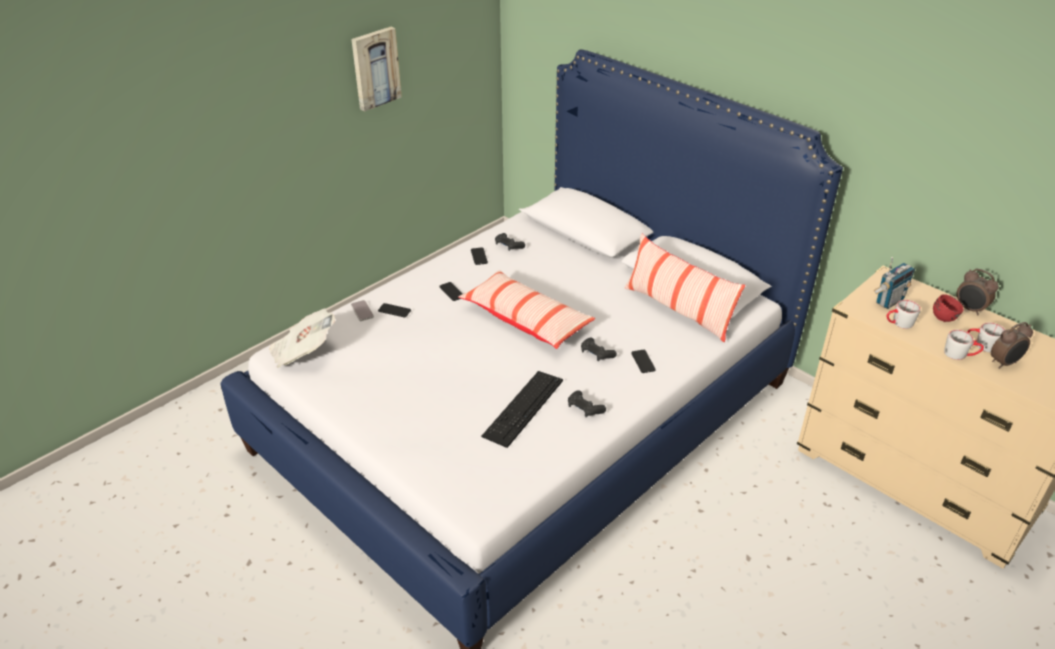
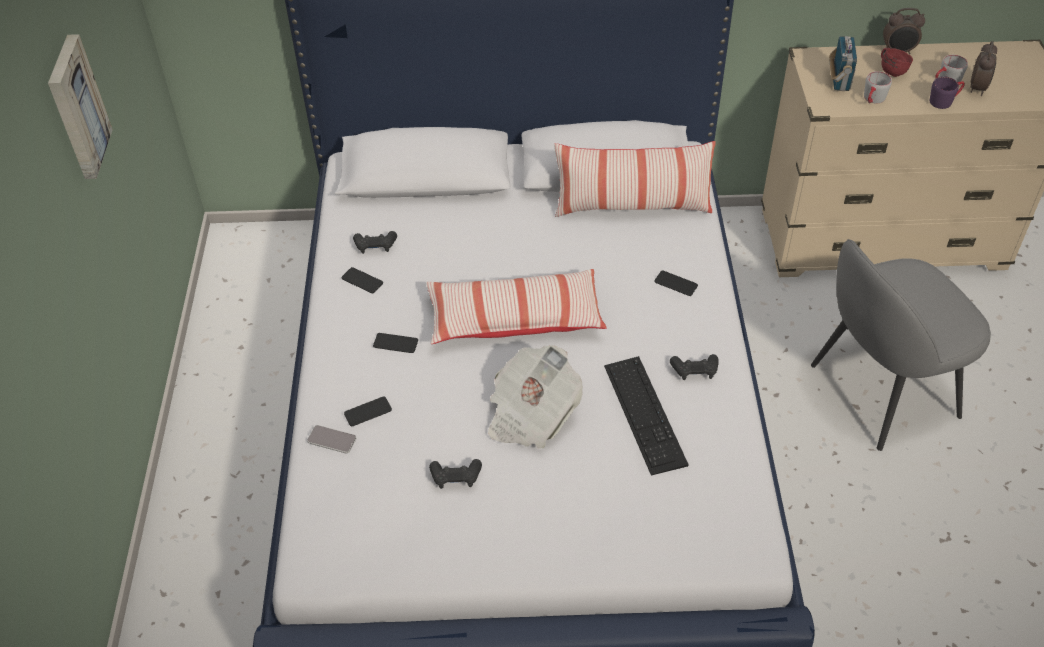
camera: 45 degrees left, 10 degrees up
newspaper [269,308,335,368] -> newspaper moved to [488,345,583,449]
black game controller [581,337,617,361] -> black game controller moved to [429,459,482,489]
grey mug [944,330,984,360] -> purple mug [930,76,965,109]
none -> grey chair [811,239,991,451]

